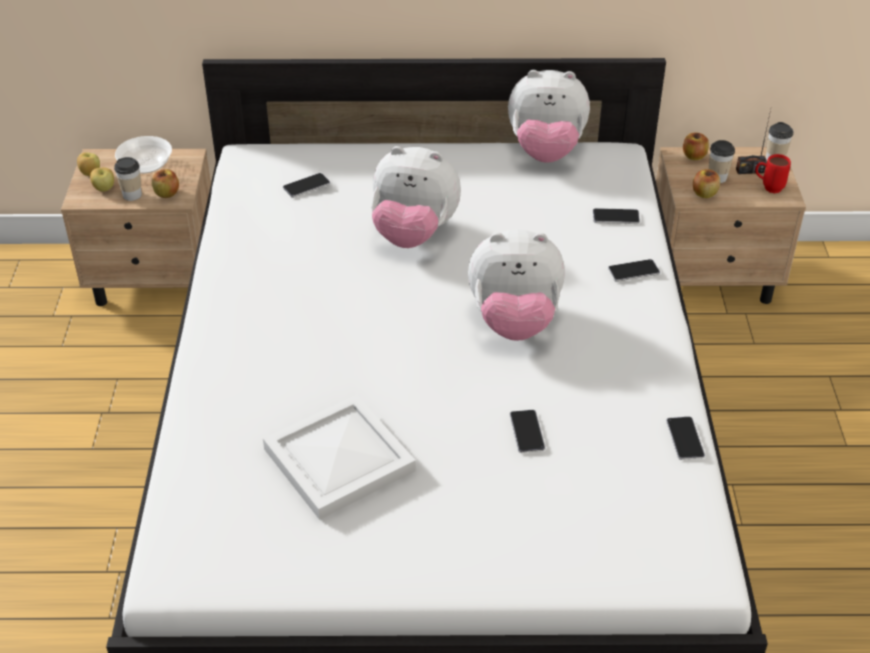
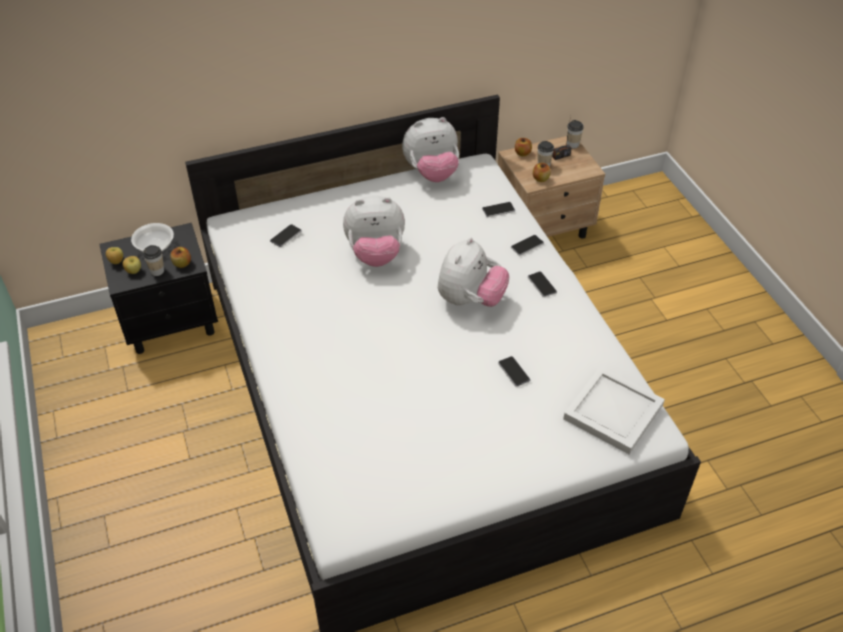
camera: 20 degrees left, 5 degrees up
beige nightstand [61,149,211,306] -> black nightstand [99,223,218,354]
white tray [263,395,416,520] -> white tray moved to [563,367,665,455]
plush toy [468,229,565,341] -> plush toy turned 45 degrees counterclockwise [438,237,509,307]
phone [666,417,705,460] -> phone moved to [528,271,557,297]
red mug [755,154,791,193] -> none

